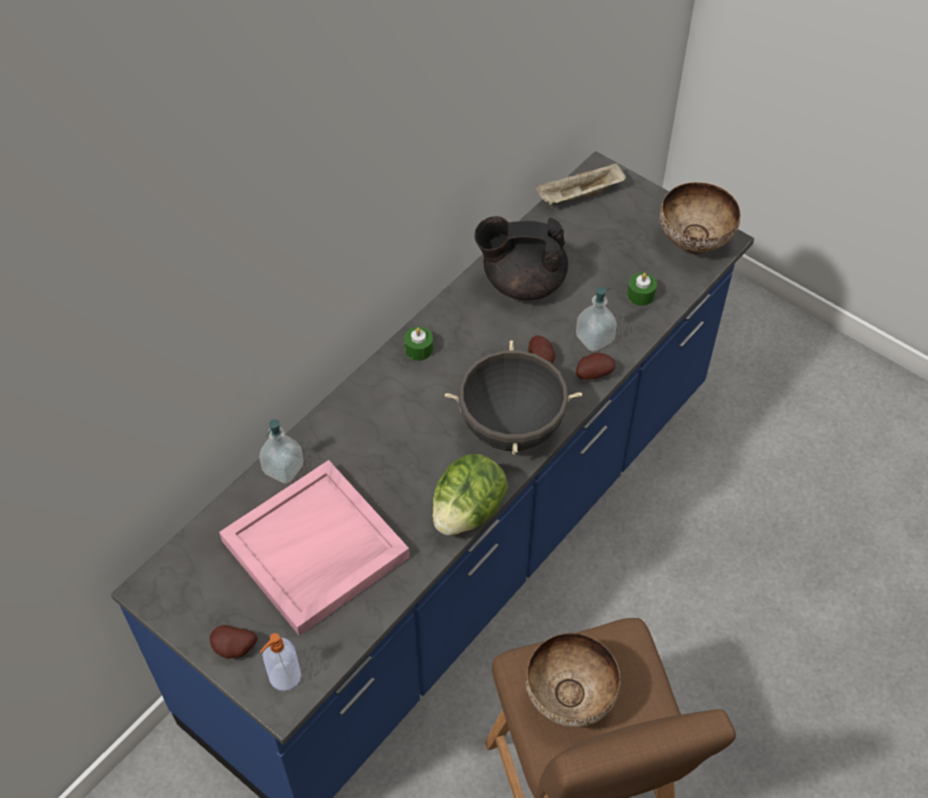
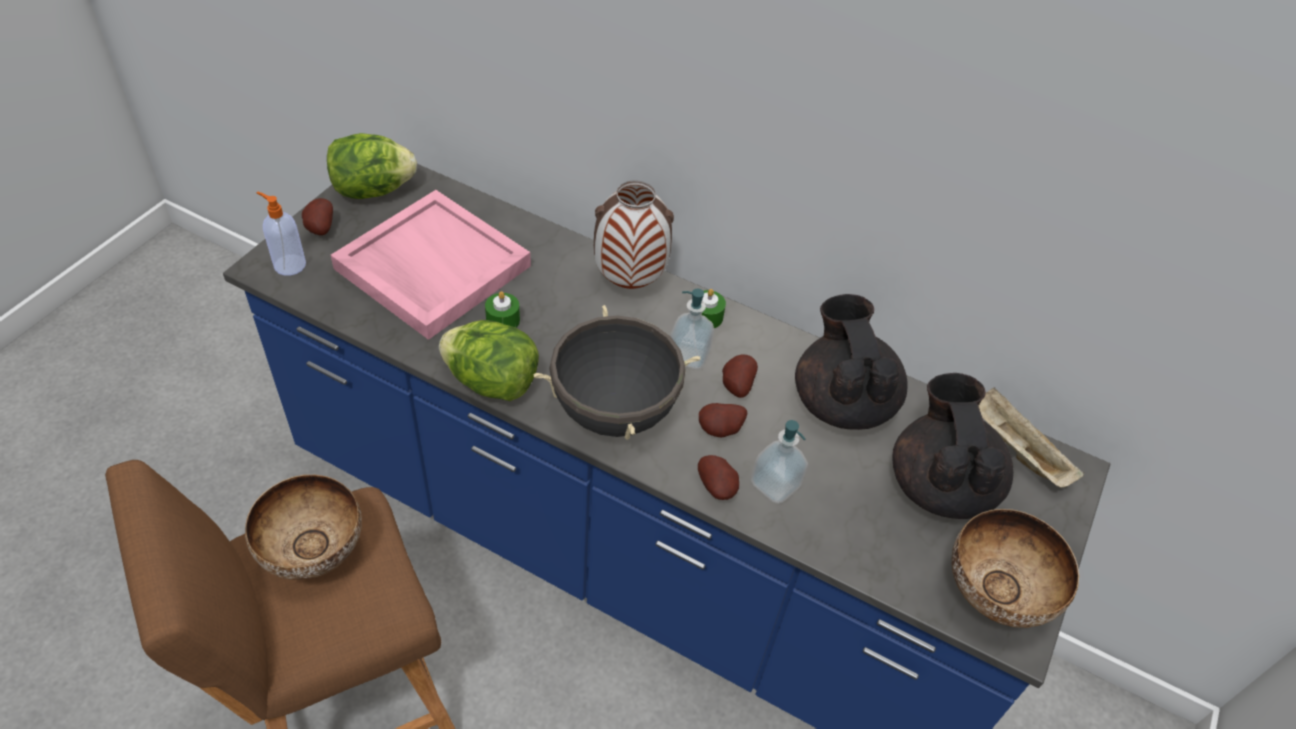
camera: 75 degrees right, 5 degrees down
soap dispenser [259,419,304,483] -> soap dispenser moved to [670,288,714,369]
green candle [627,273,657,306] -> green candle moved to [485,291,520,328]
none -> lettuce [327,133,417,199]
none -> vase [594,180,674,289]
none -> potato [722,354,758,398]
none -> black teapot [892,373,1014,519]

